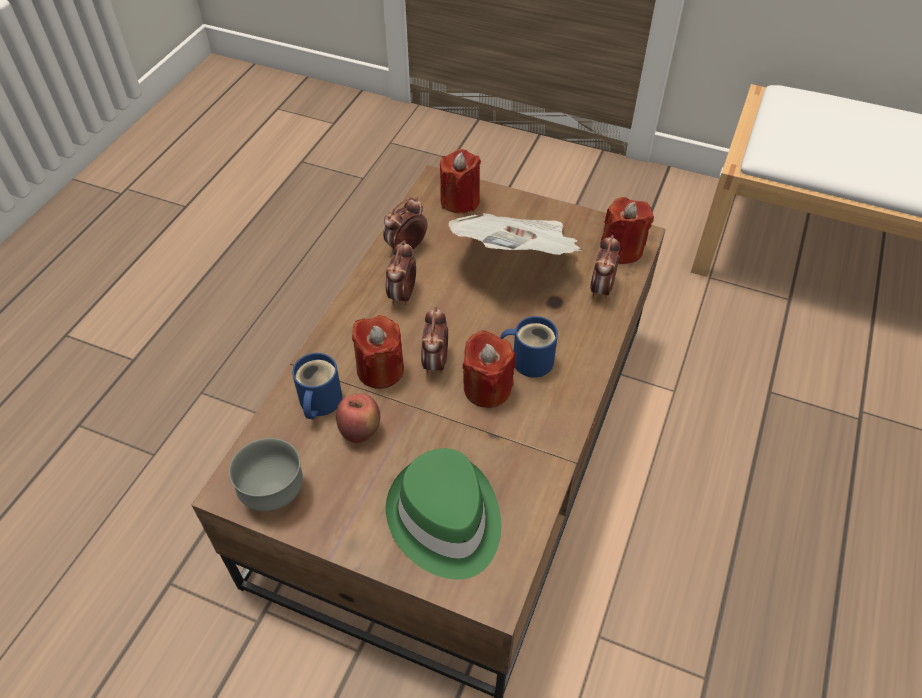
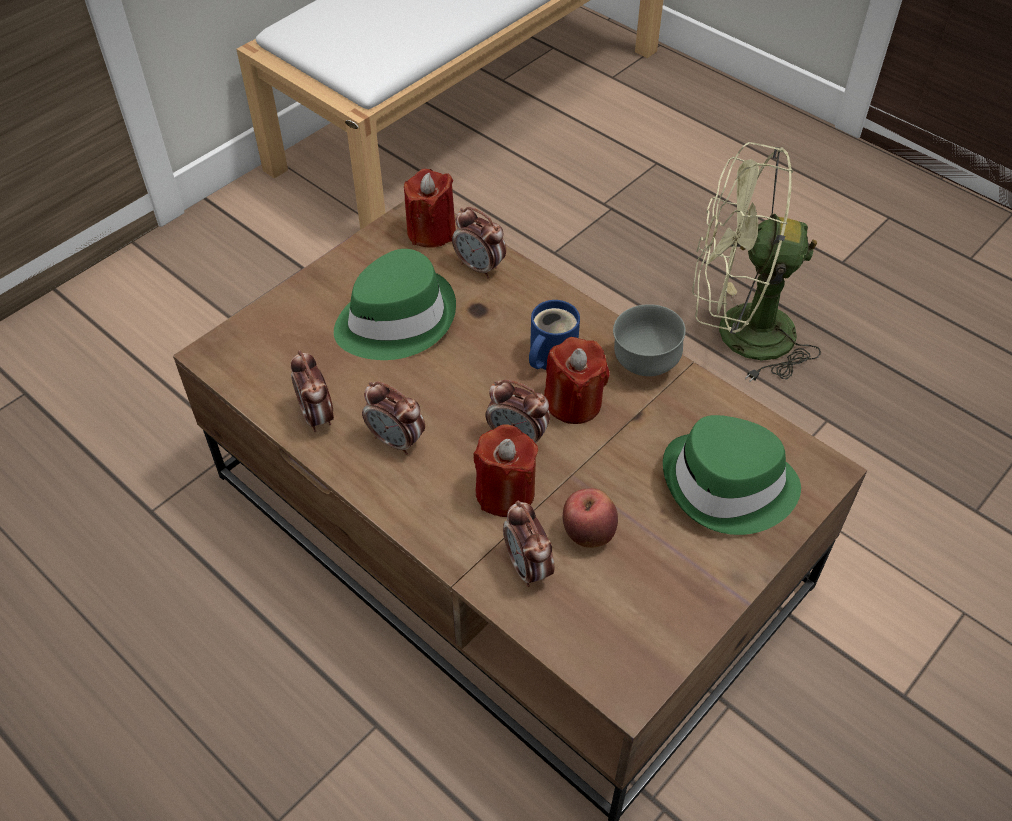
camera: 70 degrees left, 0 degrees up
grey bowl [229,438,303,511] -> grey bowl moved to [613,304,686,376]
blue mug [292,353,342,419] -> alarm clock [503,500,554,587]
red candle [440,149,481,213] -> none
newspaper [448,213,582,255] -> green hat [334,249,456,360]
none -> green fan [692,142,821,382]

